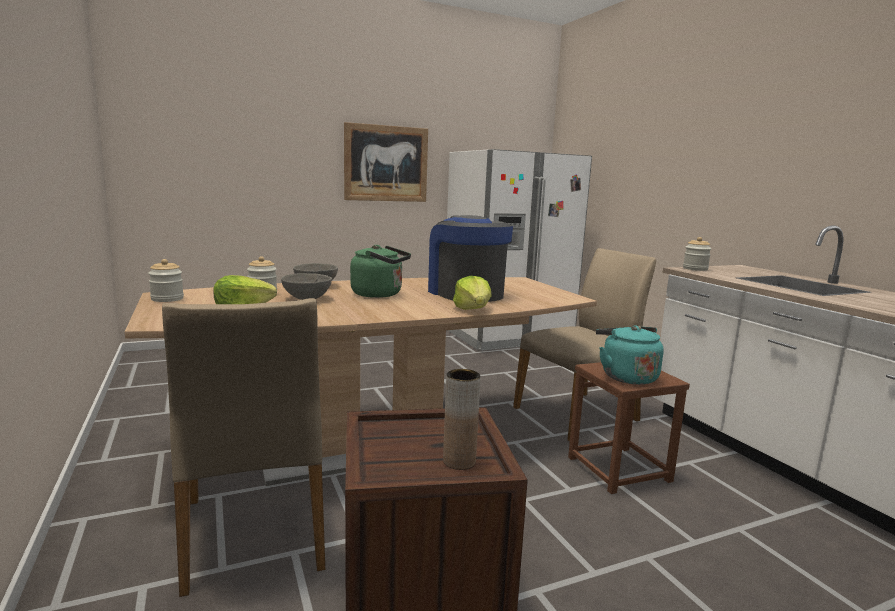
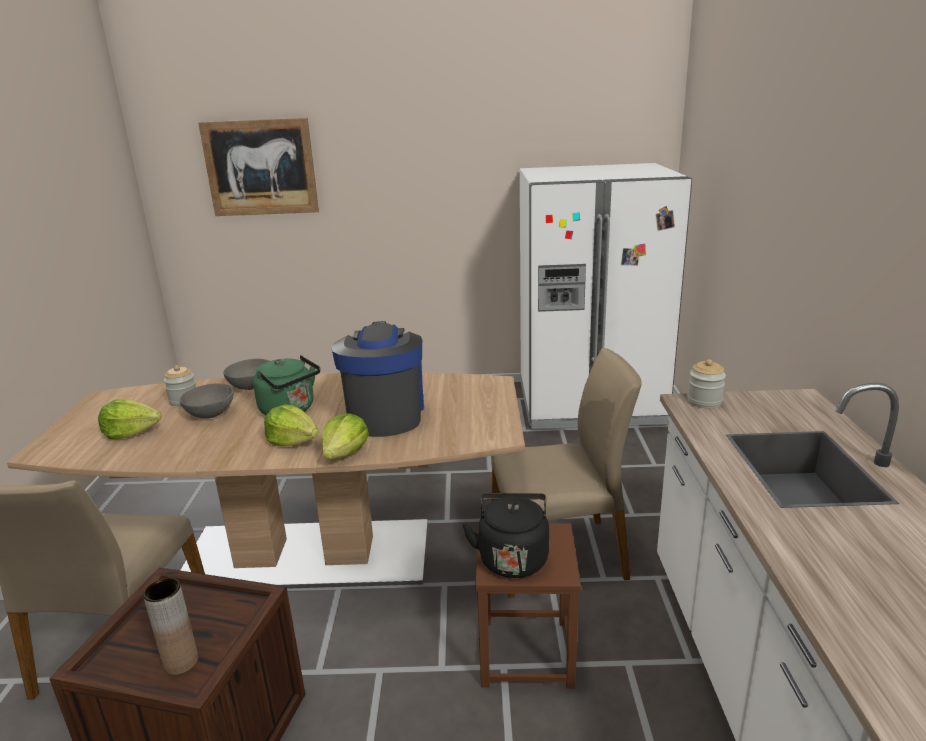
camera: 25 degrees right, 10 degrees up
jar [148,259,184,302] -> none
picture [344,122,428,202] -> picture moved to [198,118,319,216]
turquoise kettle [596,325,664,385] -> black kettle [462,493,549,578]
none -> lettuce [264,404,319,447]

